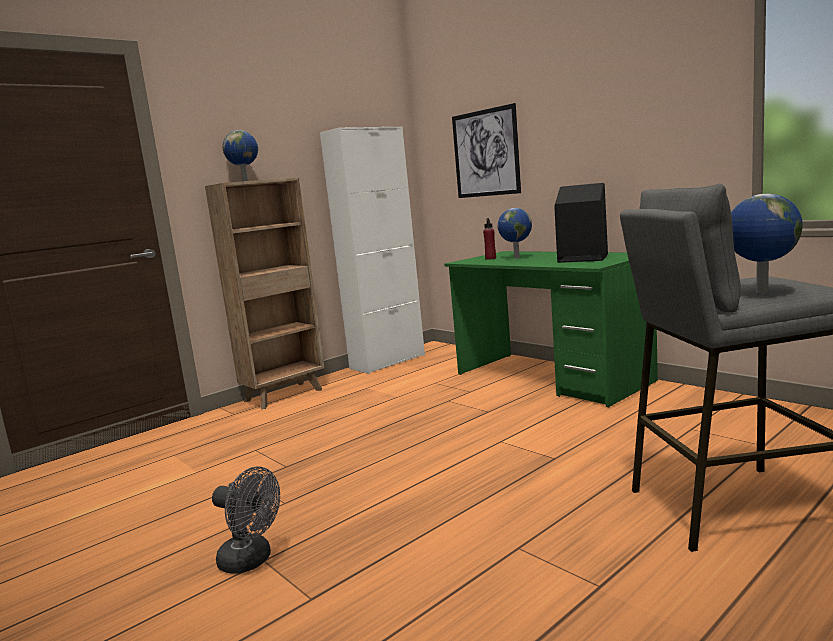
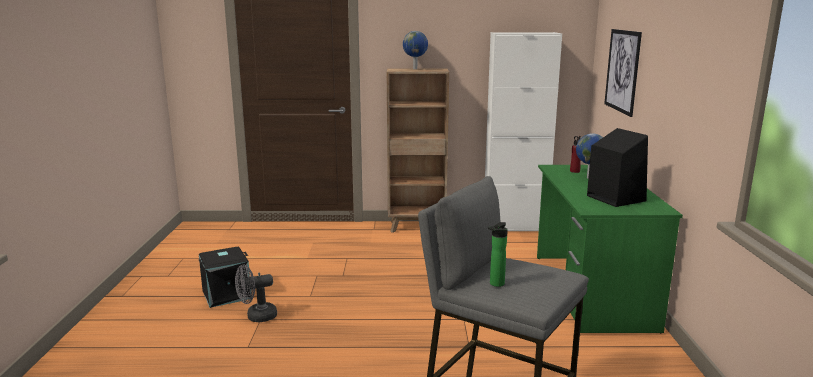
camera: 40 degrees right, 5 degrees up
grey fan [212,466,280,574] -> grey fan turned 90 degrees clockwise [235,265,277,322]
globe [731,194,803,293] -> bottle [488,222,508,287]
none -> black storage box [199,247,252,308]

